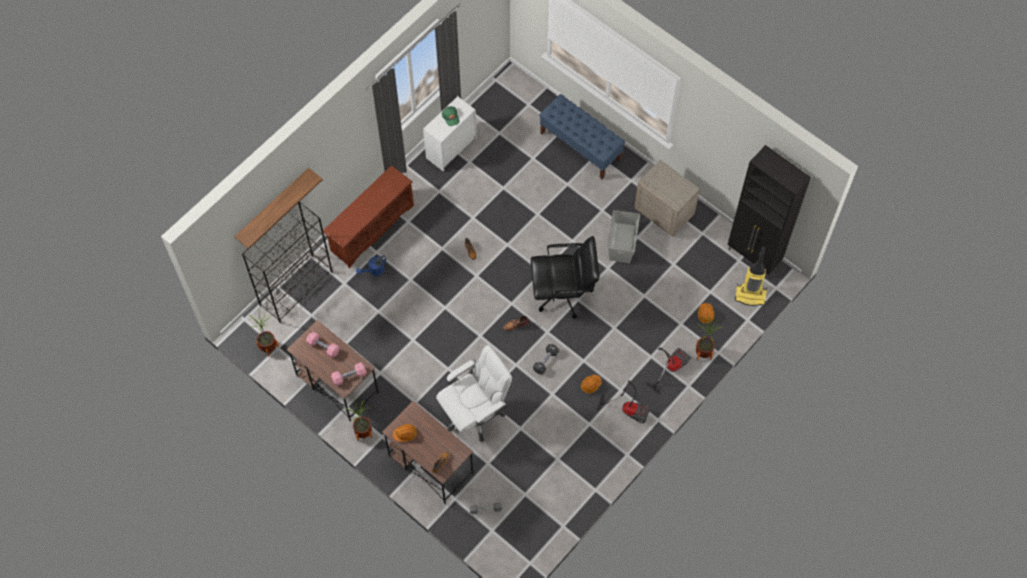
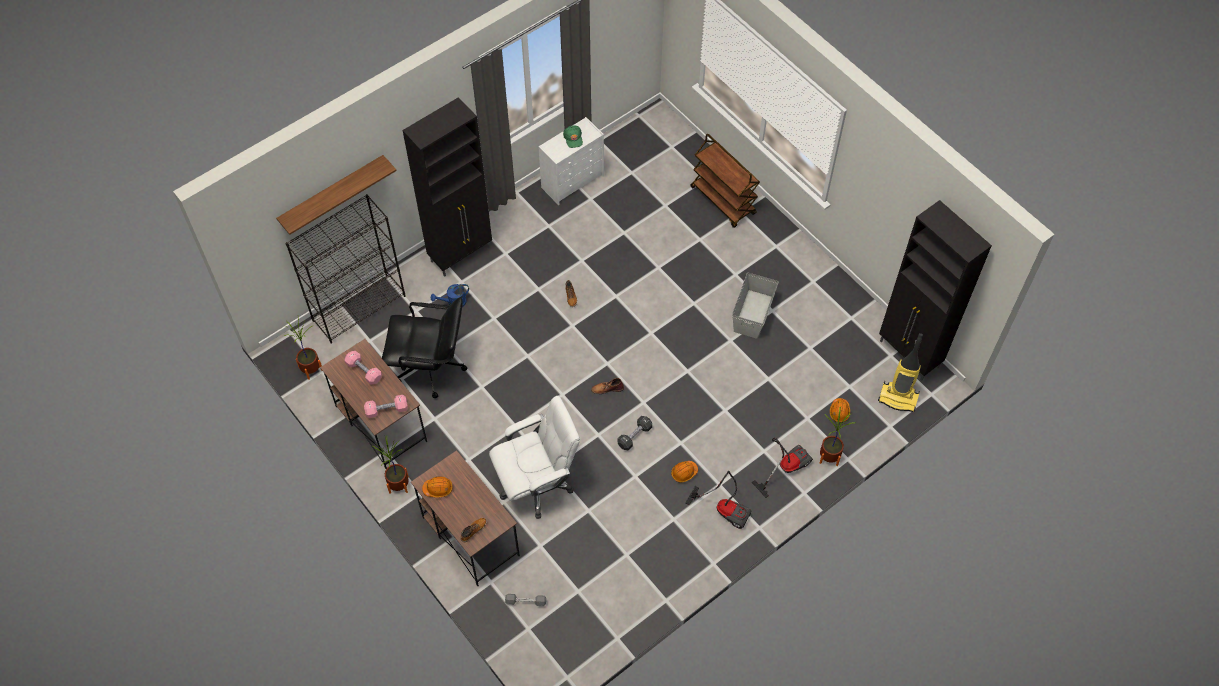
camera: 10 degrees right, 5 degrees down
brown shoe rack [323,166,414,268] -> black cabinet [403,97,492,277]
black office chair [531,236,599,319] -> black office chair moved to [382,297,467,398]
blue bench [539,94,625,179] -> brown cart [690,134,760,228]
beige nightstand [634,160,700,237] -> none

